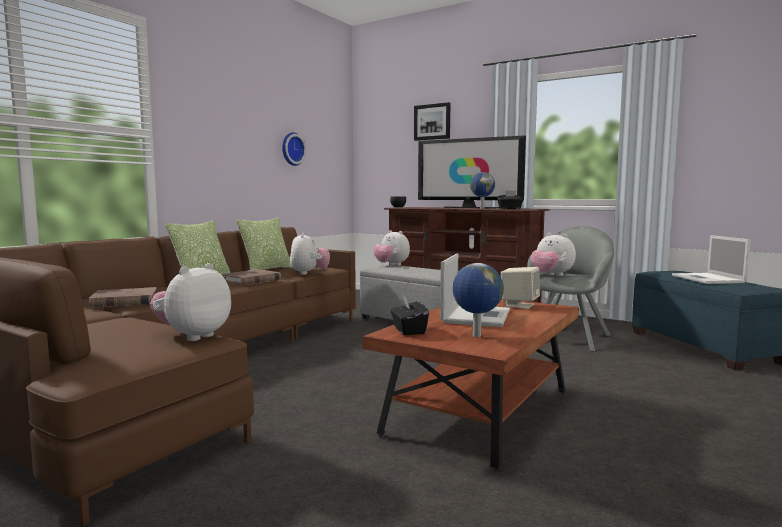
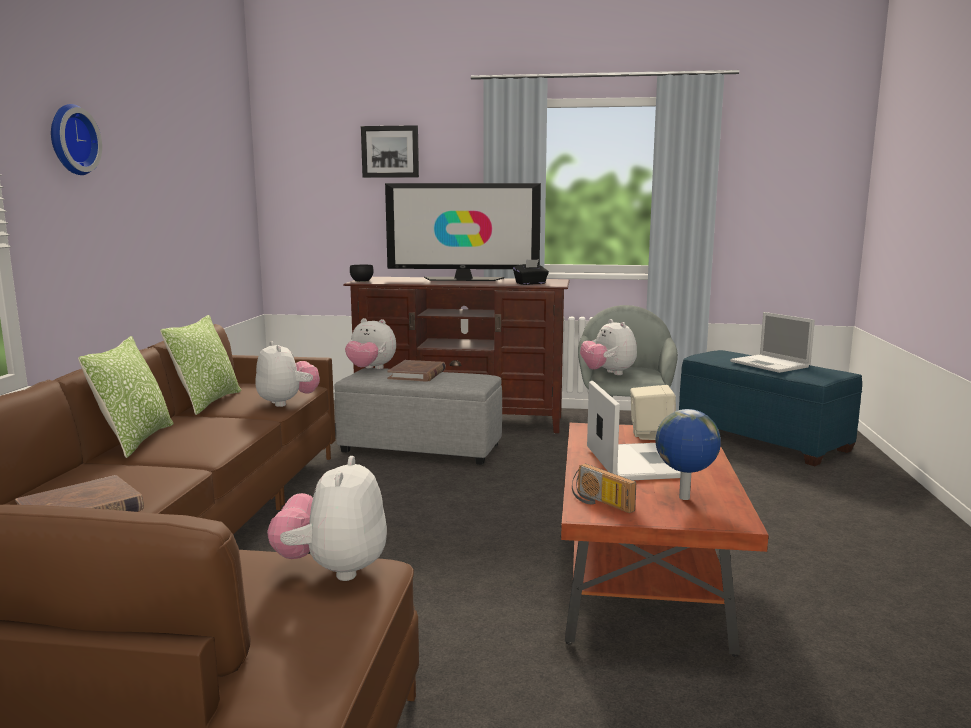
camera: 25 degrees left, 5 degrees up
brown book [222,269,281,285] -> brown book moved to [387,360,446,382]
wall clock [282,132,306,166] -> wall clock moved to [51,104,102,175]
black tissue box [390,296,429,335] -> radio [572,463,636,513]
globe [470,172,495,209] -> none
plush toy [531,233,576,276] -> plush toy turned 45 degrees clockwise [580,319,637,375]

